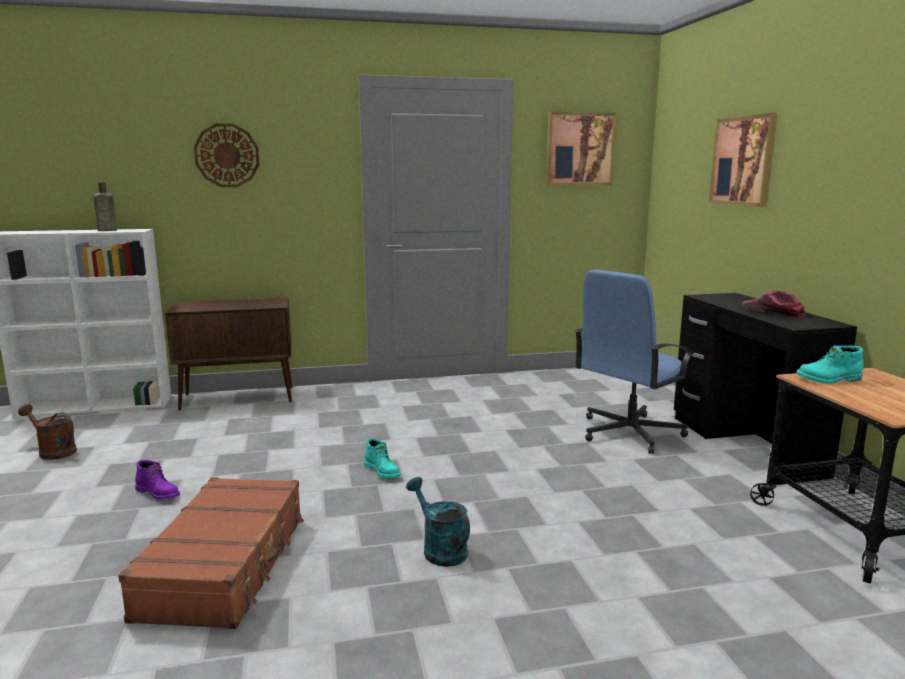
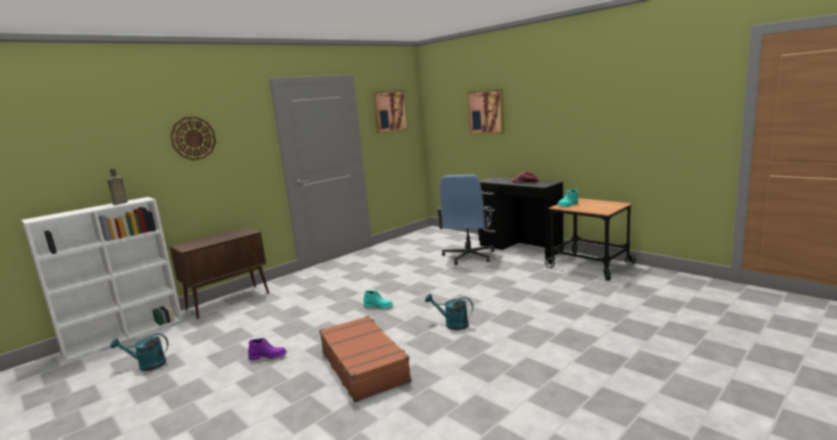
camera: 30 degrees left, 0 degrees up
brown watering can [18,404,77,460] -> turquoise watering can [111,333,168,371]

